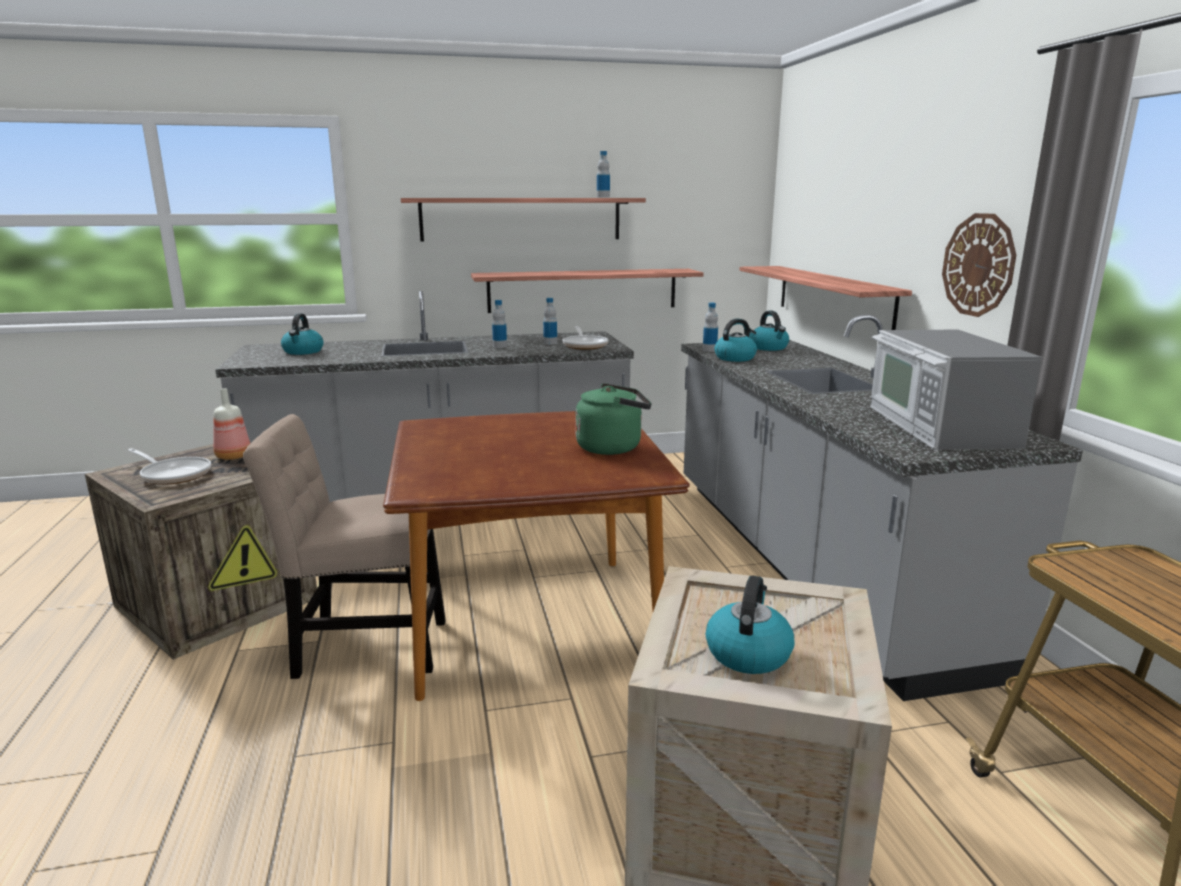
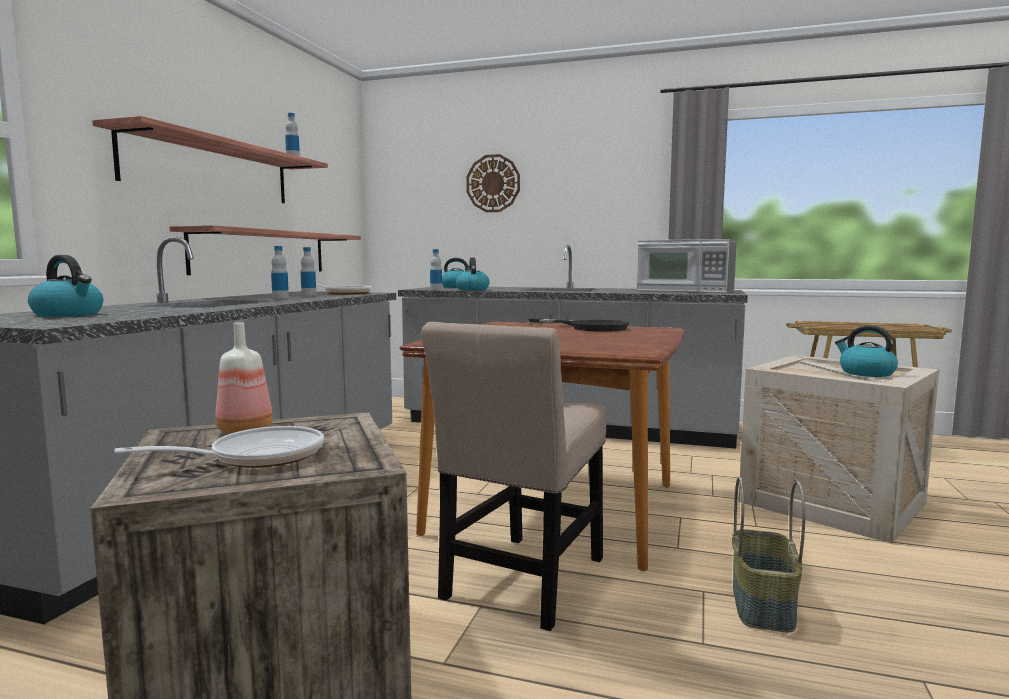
camera: 60 degrees left, 10 degrees down
green kettle [575,383,652,455] -> black frying pan [529,318,629,332]
shelf [739,266,912,330] -> none
wall clock [942,213,1016,317] -> wall clock moved to [466,154,520,212]
none -> basket [732,477,805,632]

